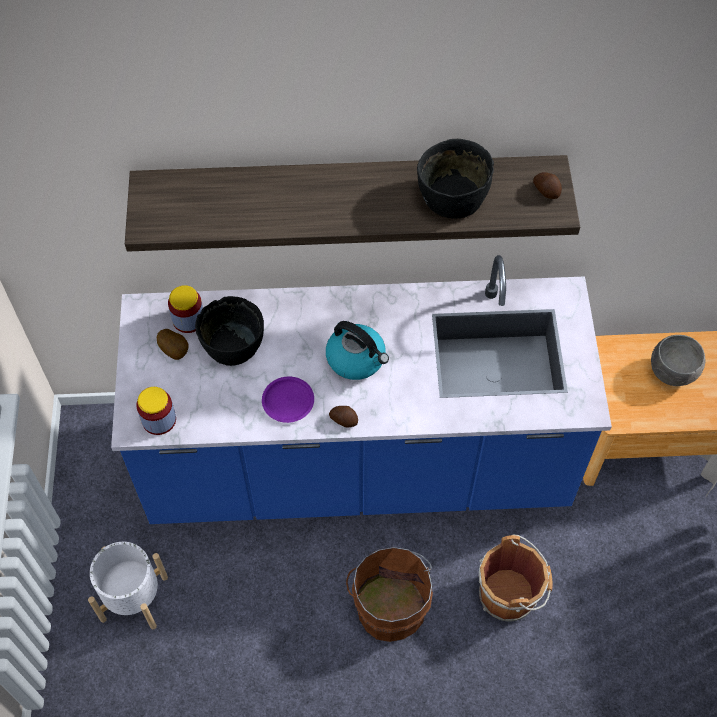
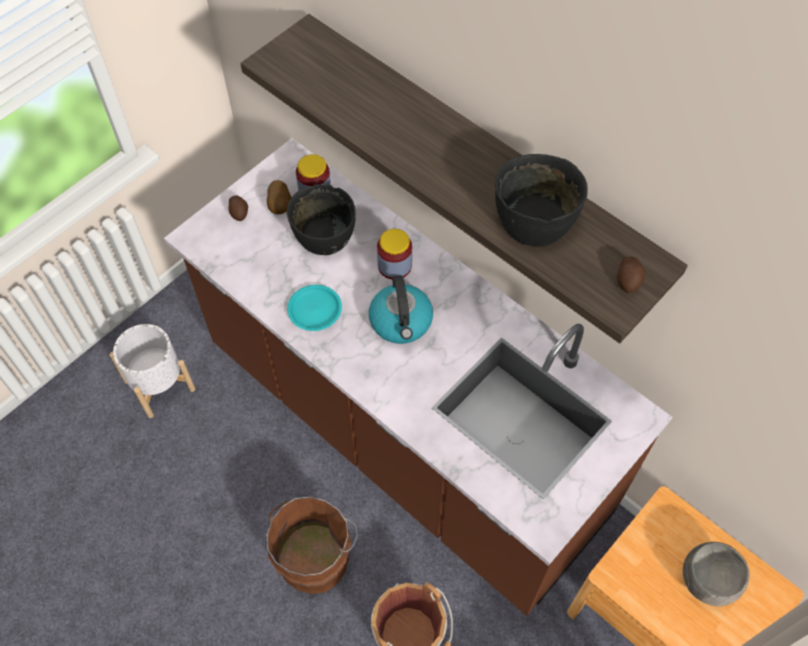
camera: 45 degrees right, 0 degrees up
blue counter [111,255,612,524] -> brown counter [164,138,672,616]
jar [136,387,176,435] -> jar moved to [377,229,412,280]
purple plate [262,377,314,423] -> turquoise plate [287,285,342,331]
potato [329,406,358,428] -> potato moved to [228,196,248,221]

